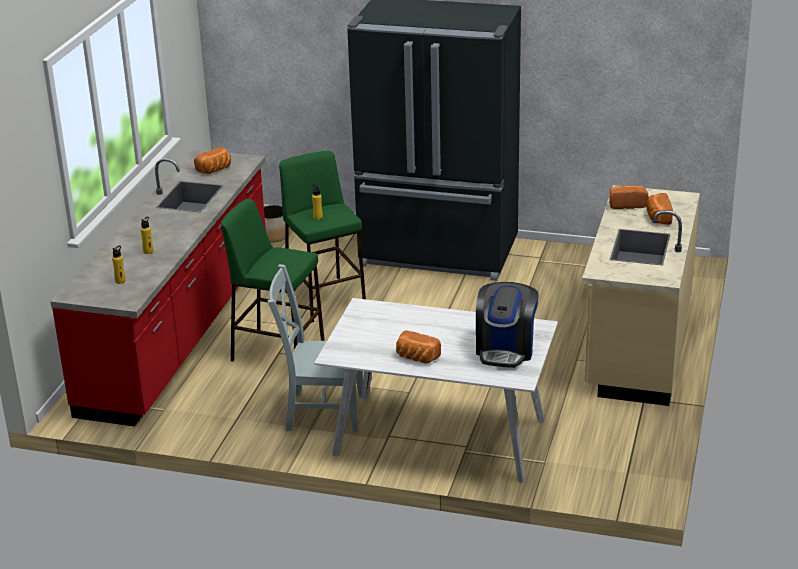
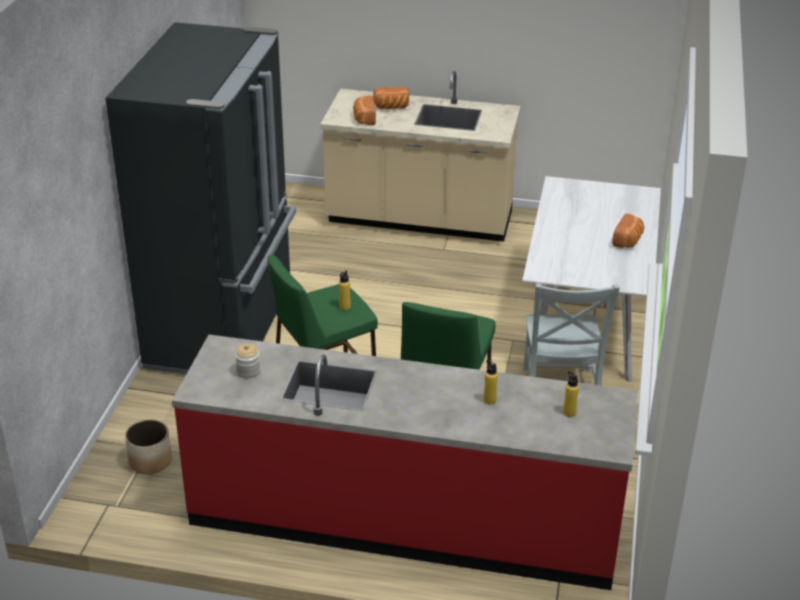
camera: 95 degrees left, 5 degrees up
bread [194,147,231,174] -> jar [235,344,261,378]
coffee machine [476,282,539,368] -> none

